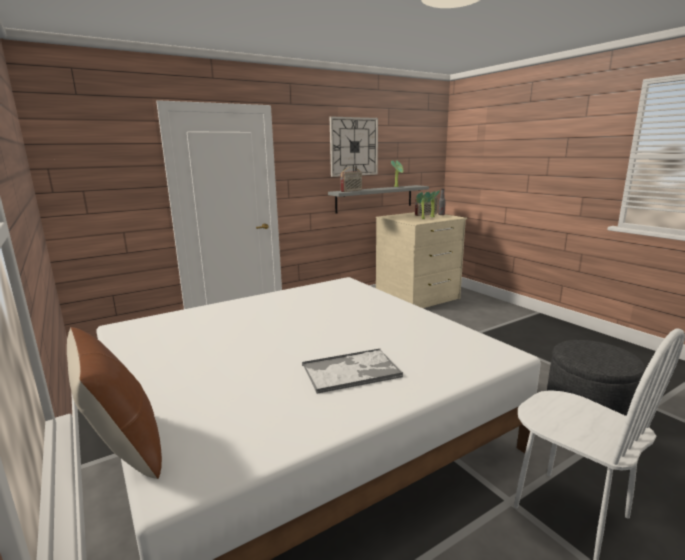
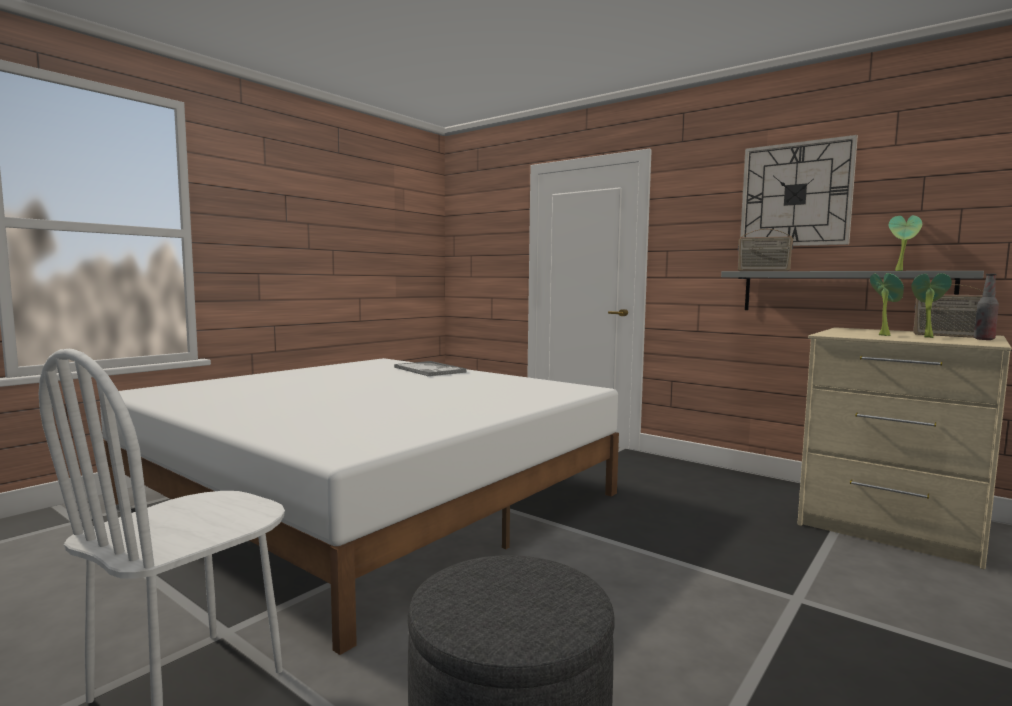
camera: 70 degrees right, 10 degrees down
brown pillow [67,327,162,479] -> none
tray [302,349,403,394] -> tray moved to [394,361,467,376]

